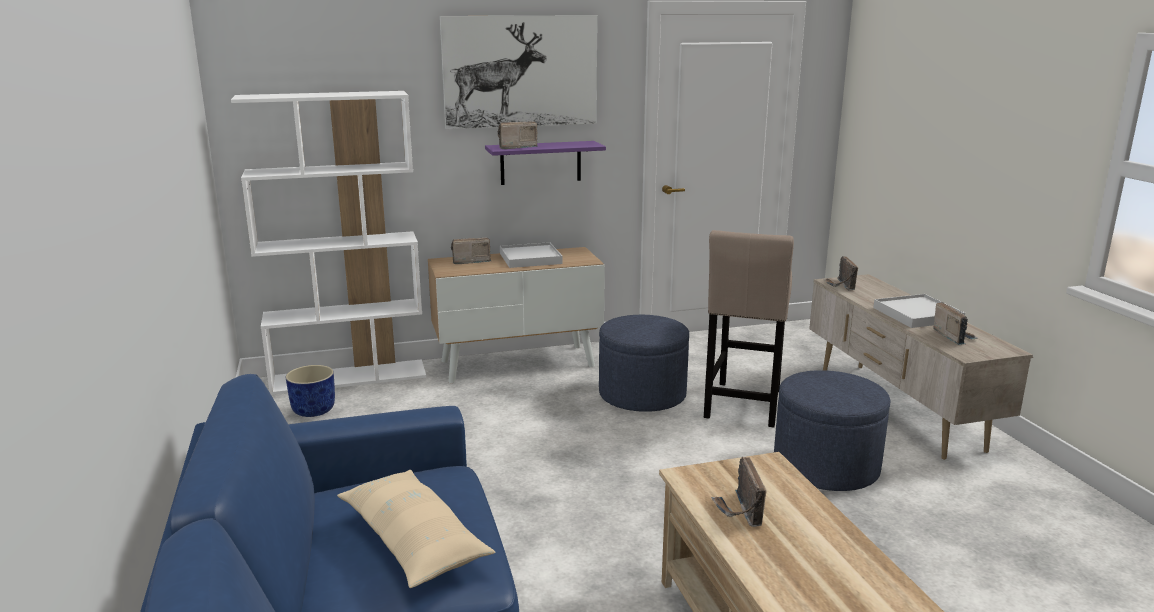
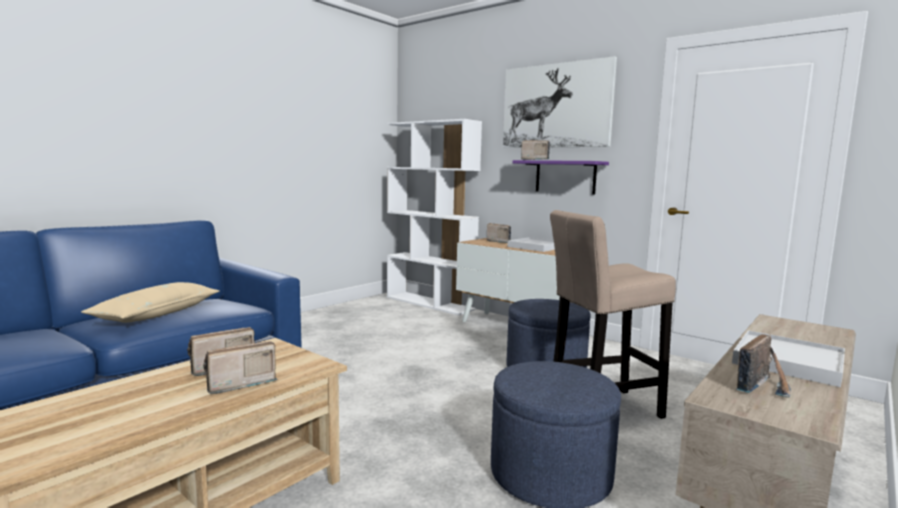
camera: 55 degrees right, 10 degrees down
blue planter [286,365,335,417] -> none
radio [824,256,858,291] -> radio moved to [203,341,278,394]

